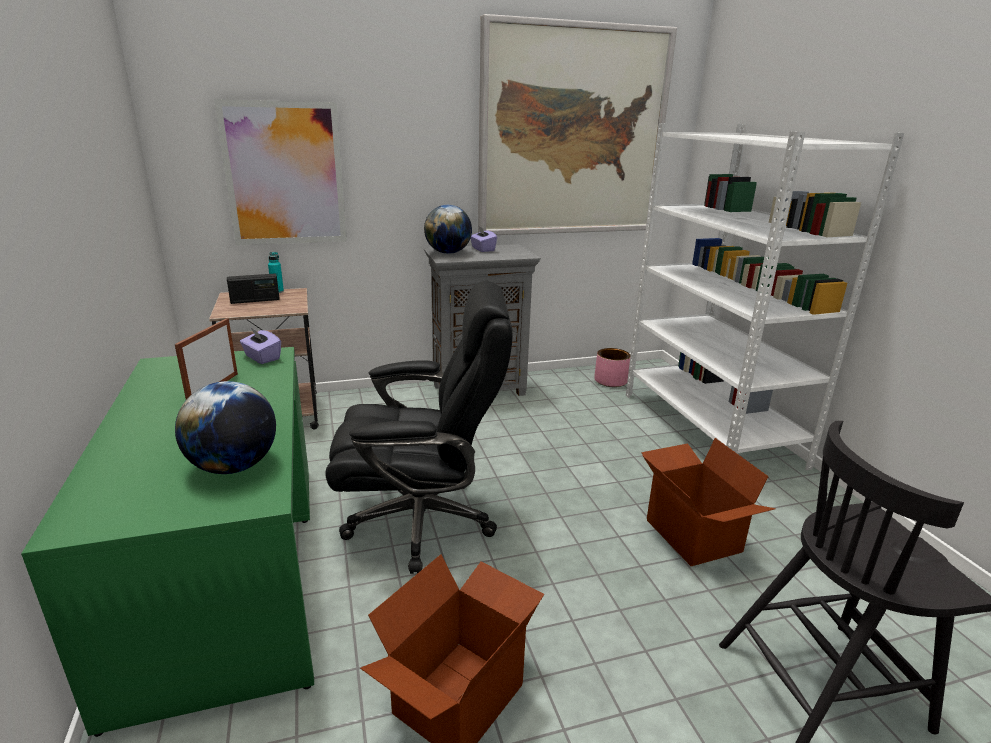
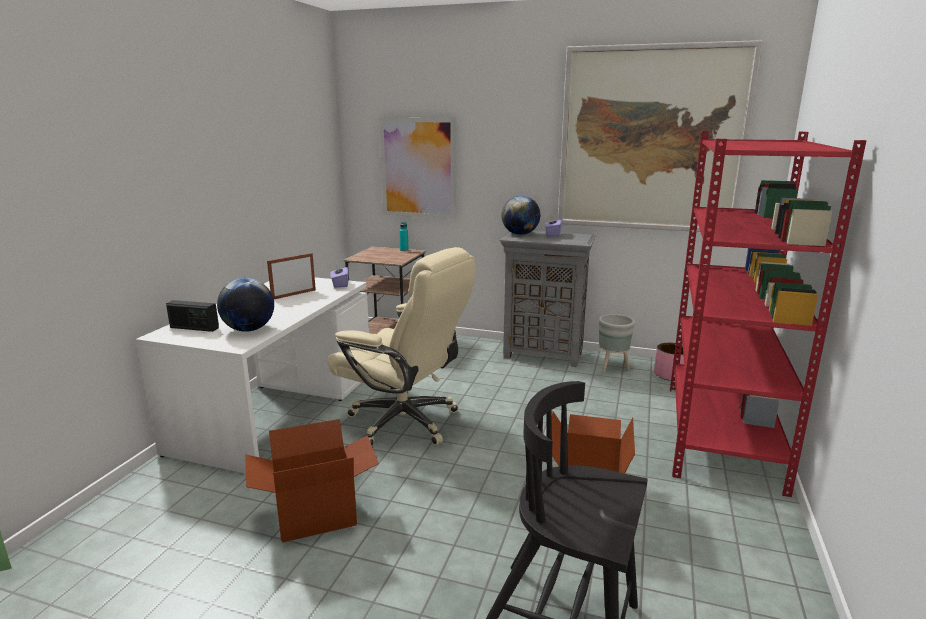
camera: 35 degrees right, 5 degrees down
green desk [21,347,314,737] -> white desk [135,277,369,474]
radio [227,273,280,304] -> radio moved to [166,300,219,332]
black office chair [325,281,513,574] -> beige office chair [327,247,475,446]
white bookcase [626,123,904,470] -> red bookcase [670,131,867,497]
none -> grey planter [599,314,635,372]

